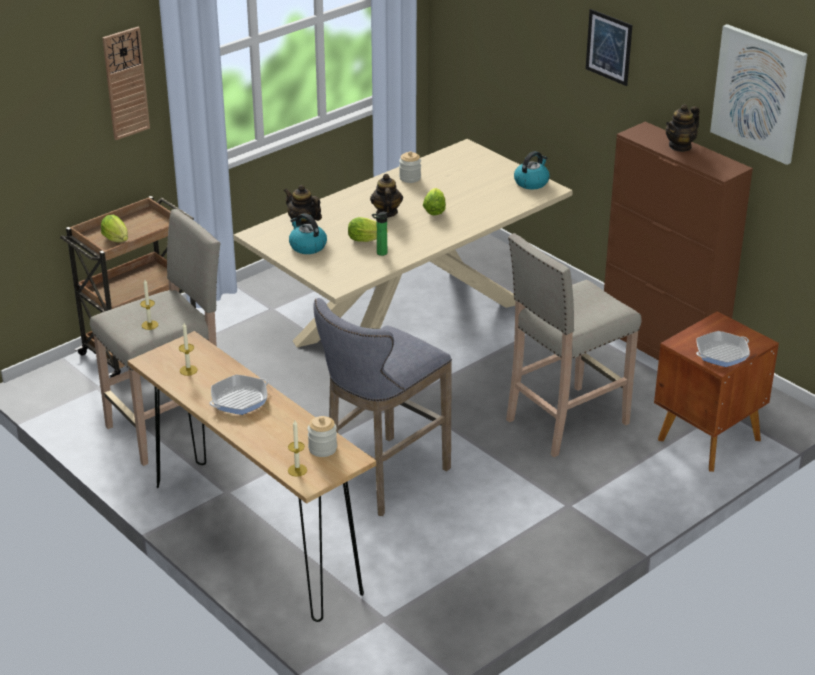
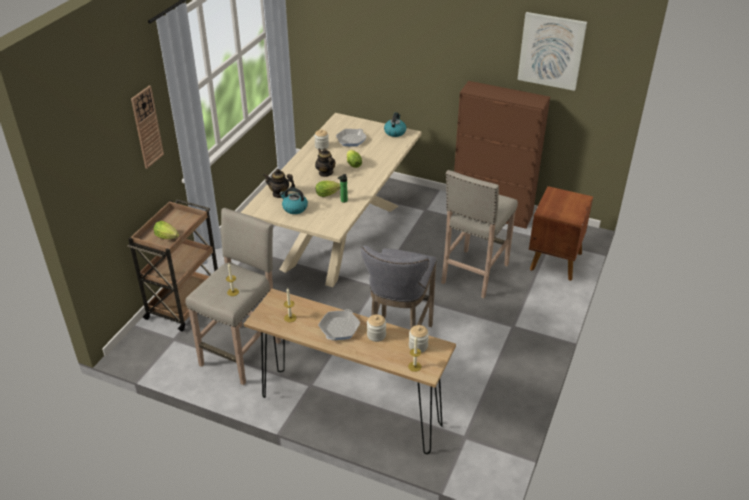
camera: 25 degrees left, 5 degrees up
picture [586,9,633,86] -> none
teapot [666,104,700,152] -> none
frying pan [696,331,750,367] -> frying pan moved to [336,129,367,147]
none -> jar [367,314,386,342]

